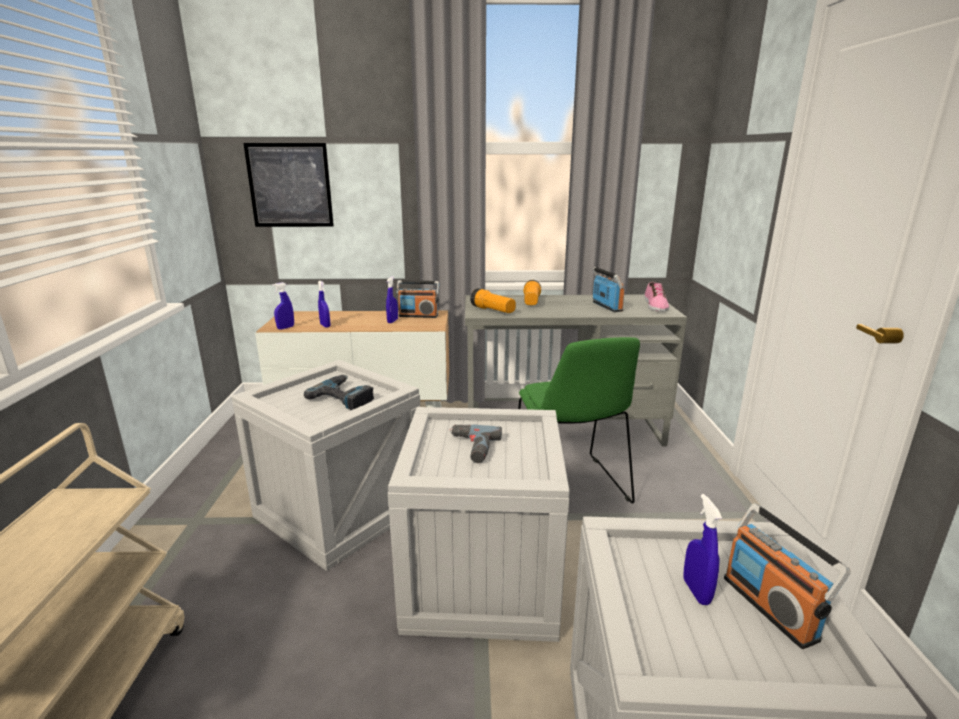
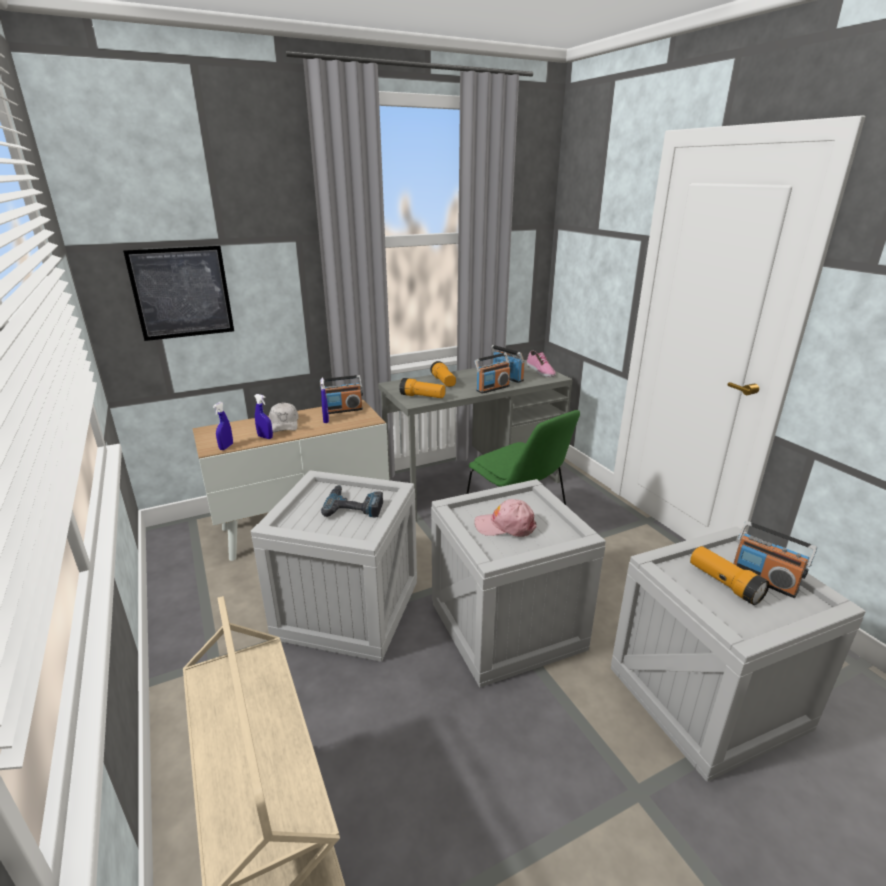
camera: 25 degrees left, 5 degrees up
power drill [450,425,502,463] -> pink cap [474,499,536,537]
blue spray bottle [684,494,722,605] -> flashlight [690,546,770,605]
none -> white cap [269,402,299,433]
none -> radio [475,353,511,394]

